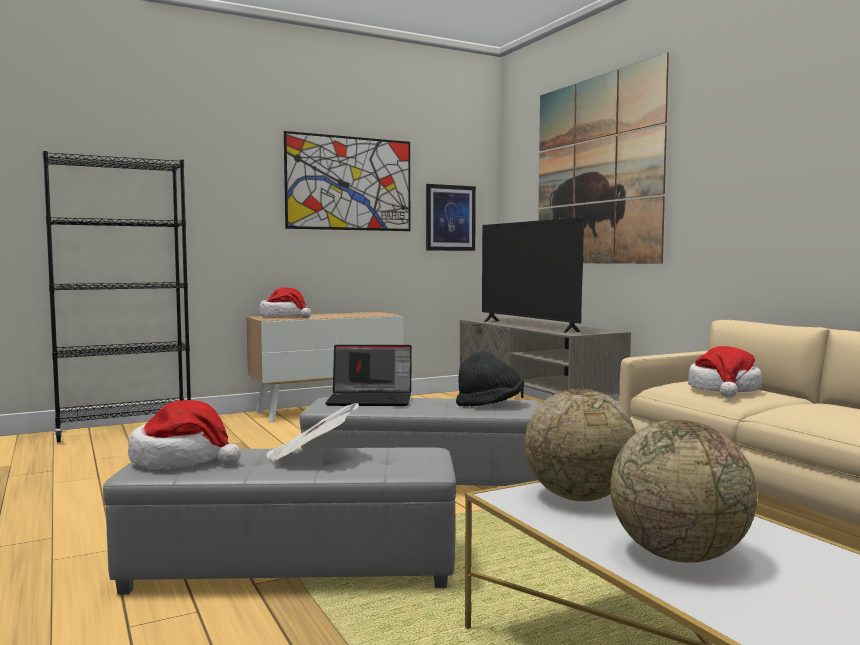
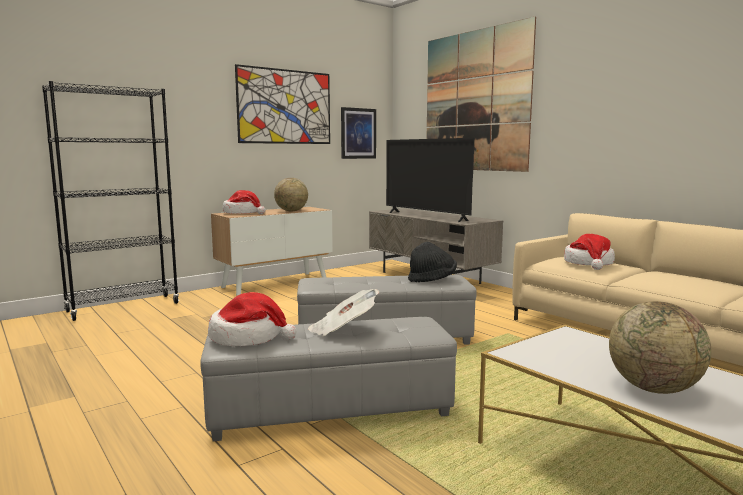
camera: 10 degrees left, 5 degrees up
laptop [325,345,412,406] -> none
globe [525,389,636,501] -> globe moved to [274,178,308,211]

